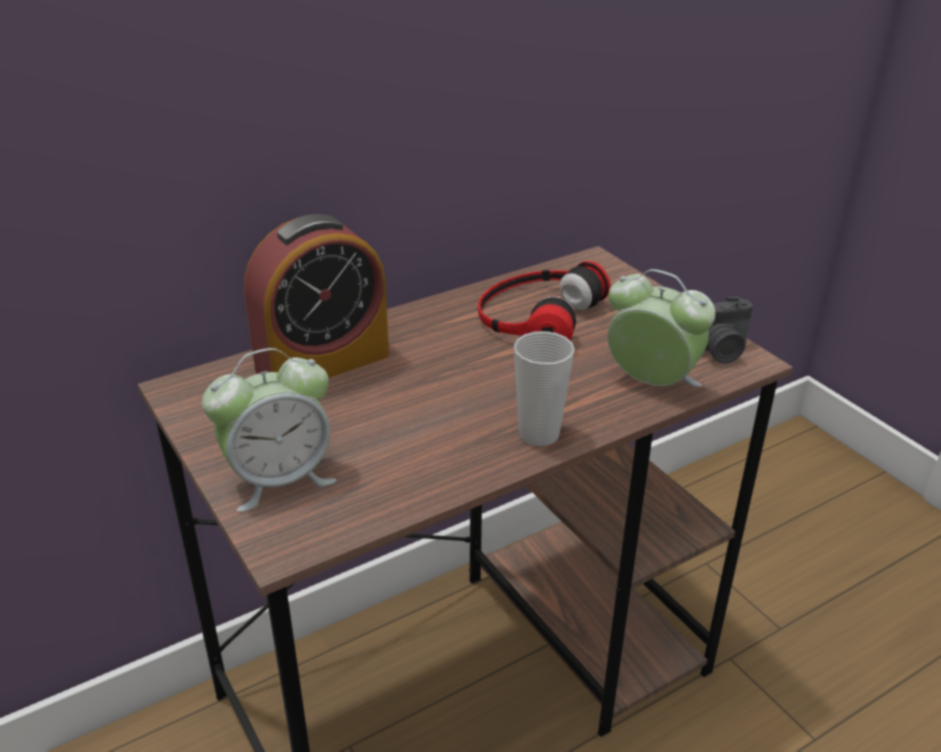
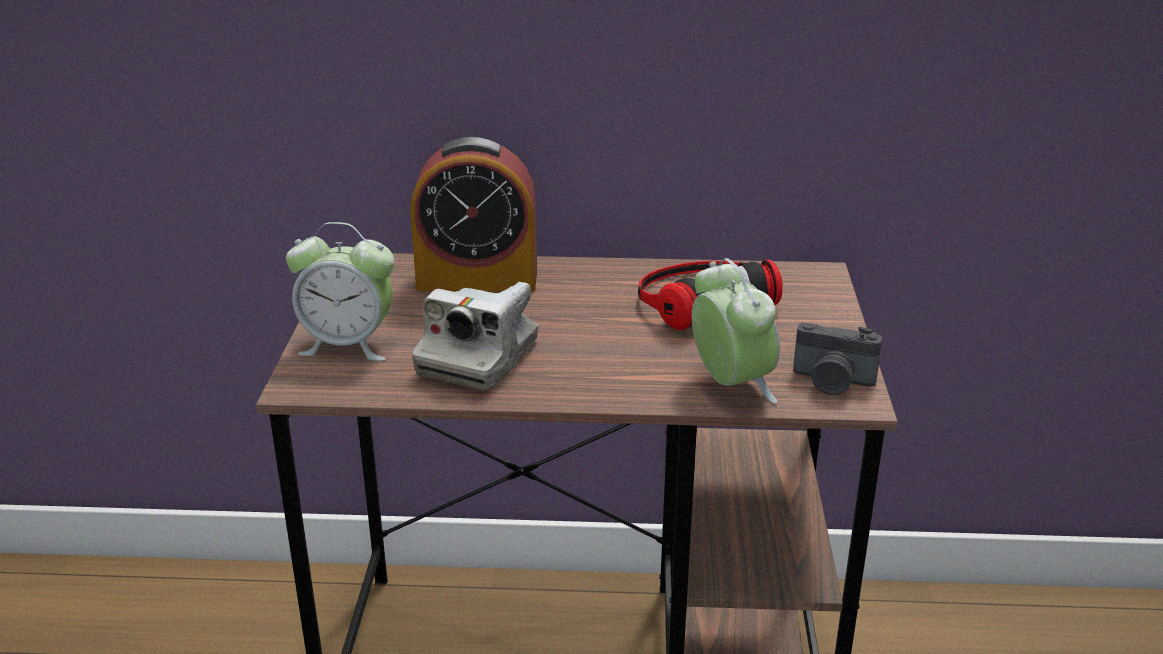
camera: 35 degrees right, 5 degrees down
cup [514,331,575,446] -> none
none -> camera [412,282,538,391]

